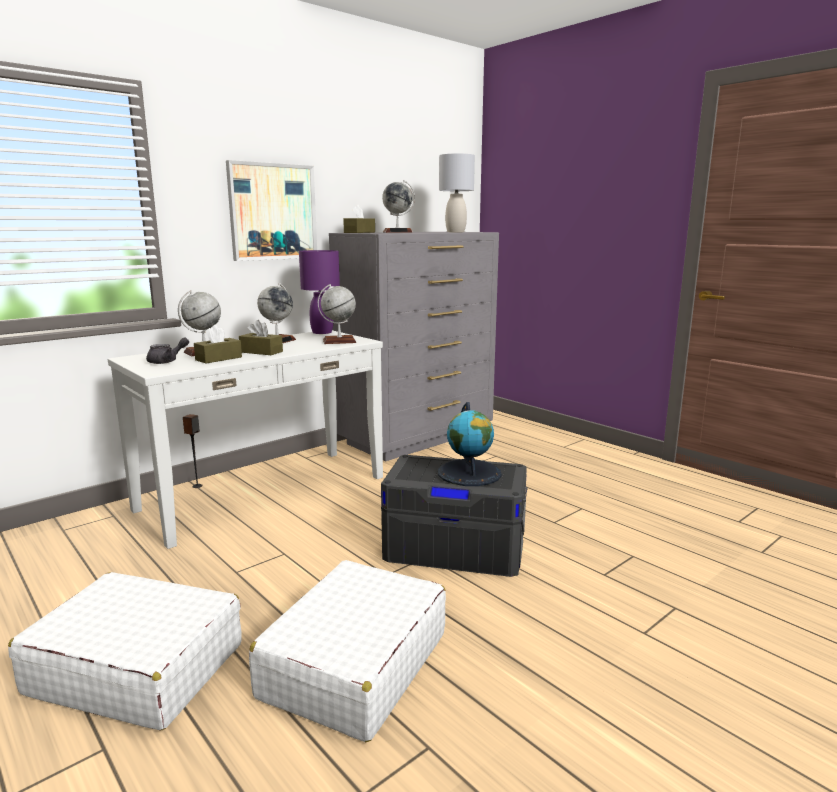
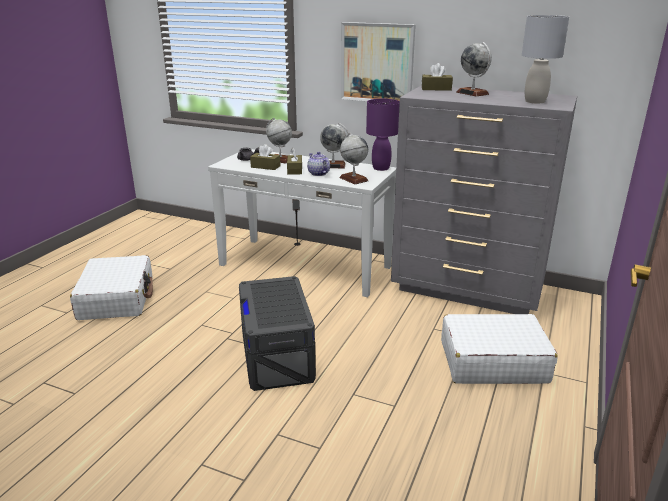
camera: 65 degrees right, 10 degrees up
white suitcase [249,560,446,742] -> white suitcase moved to [441,314,558,384]
globe [438,402,502,486] -> none
none -> teapot [307,152,330,176]

